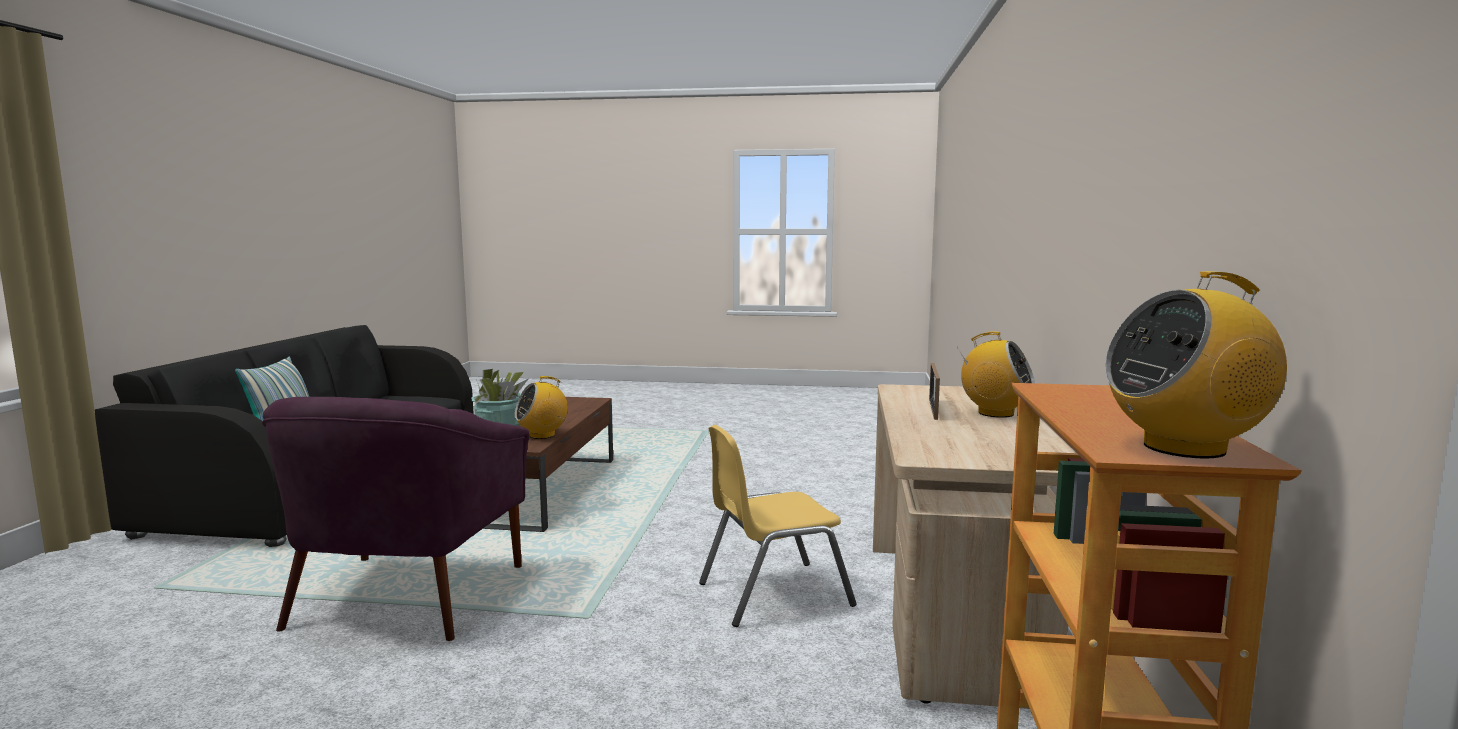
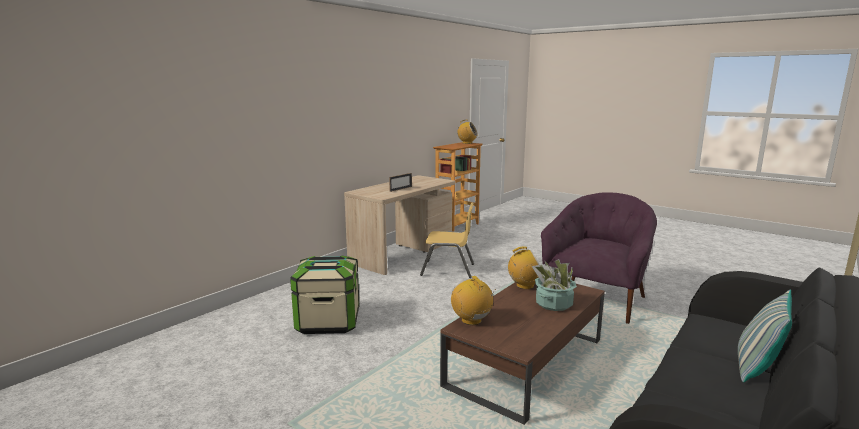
camera: 150 degrees left, 5 degrees up
radio [957,331,1035,418] -> radio moved to [451,276,496,325]
none -> storage box [290,256,359,334]

